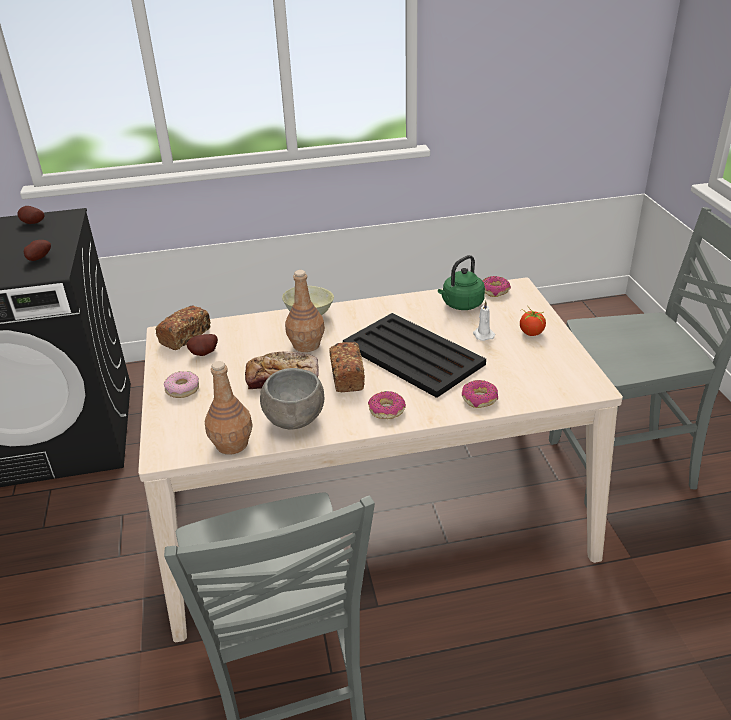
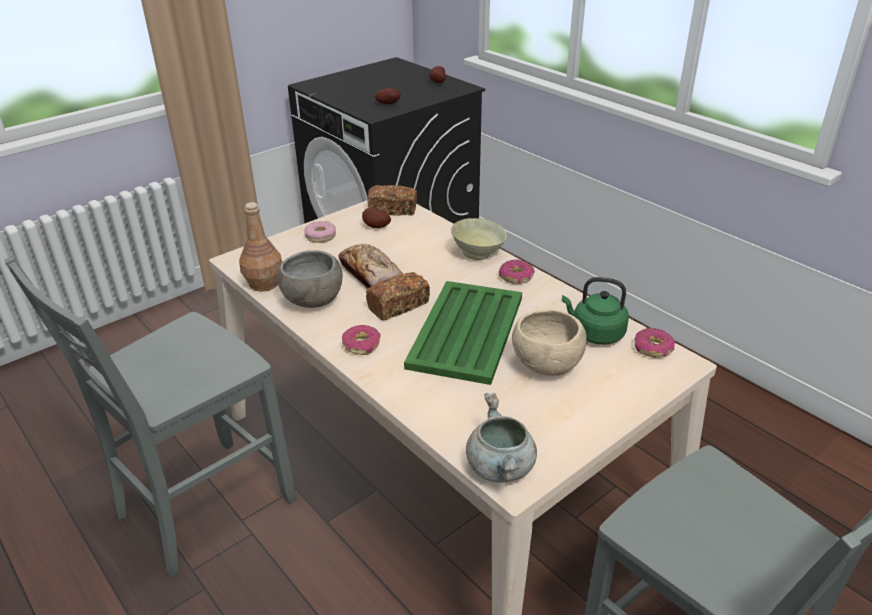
camera: 60 degrees right, 0 degrees up
brown bottle [285,270,325,352] -> none
black tray [343,313,486,398] -> green tray [404,281,522,385]
donut [462,380,498,408] -> donut moved to [499,259,535,284]
white candle [473,301,495,341] -> beige bowl [512,309,587,376]
tomato [520,305,546,336] -> none
none -> grey cooking pot [466,393,537,483]

